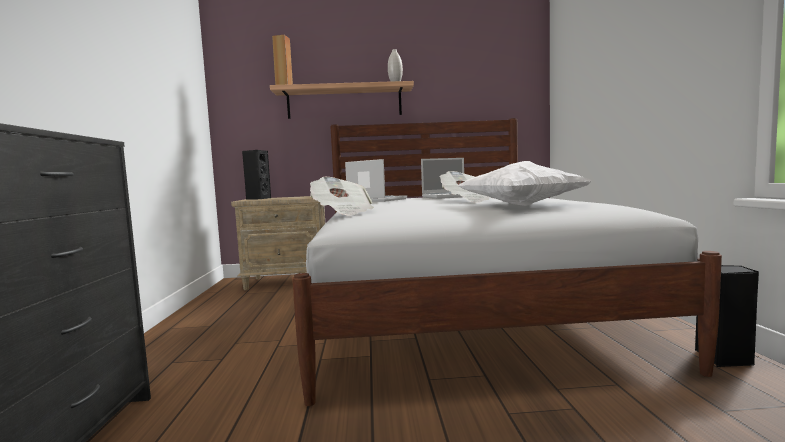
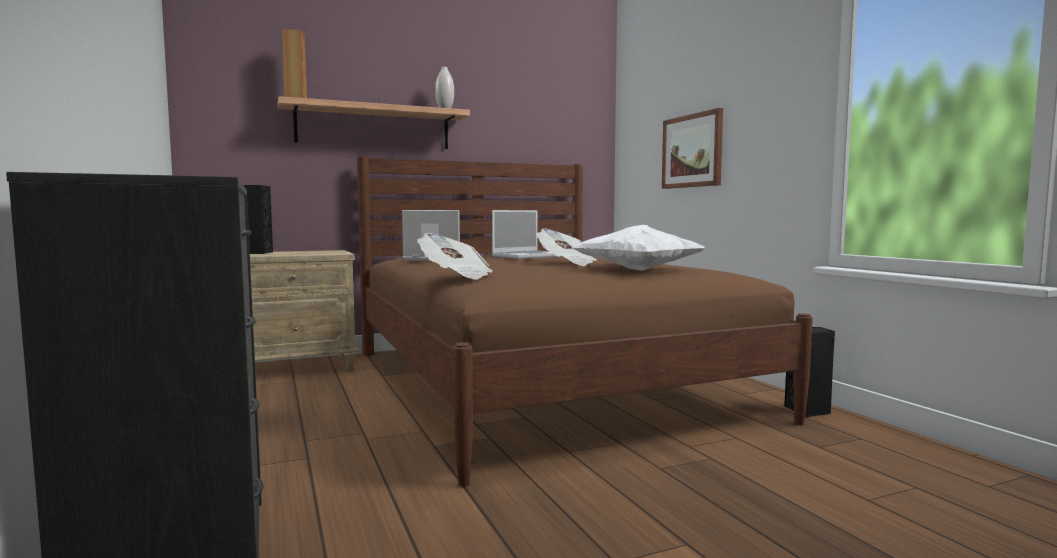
camera: 20 degrees left, 0 degrees up
white bed [292,118,722,406] -> brown bed [357,156,813,487]
none -> picture [662,108,723,189]

